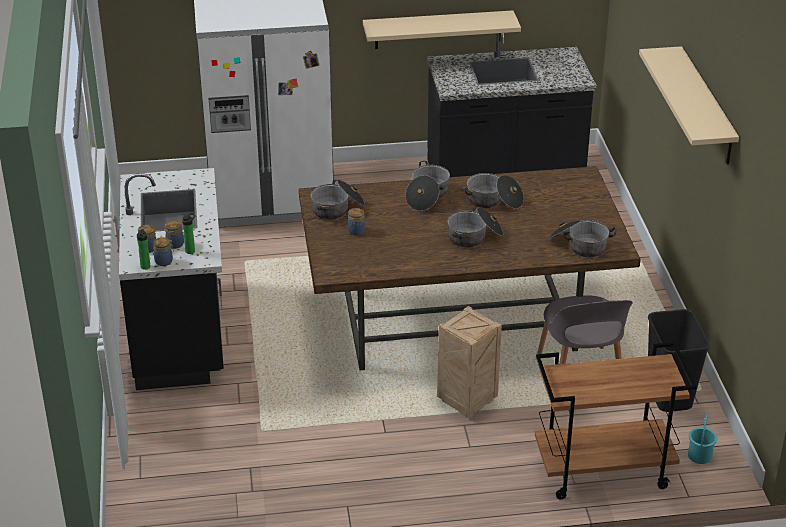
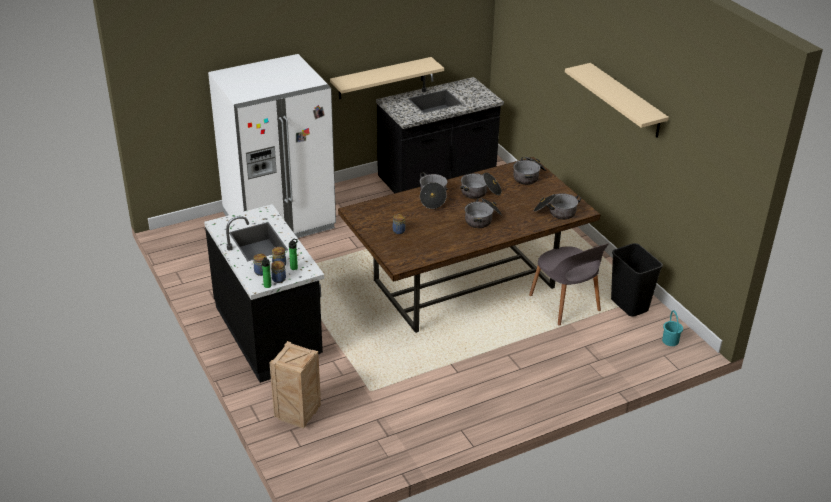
camera: 20 degrees left, 0 degrees up
cooking pot [310,180,365,220] -> cooking pot moved to [513,157,546,185]
crate [437,306,502,419] -> crate moved to [269,341,321,429]
brown cart [535,342,696,499] -> none

